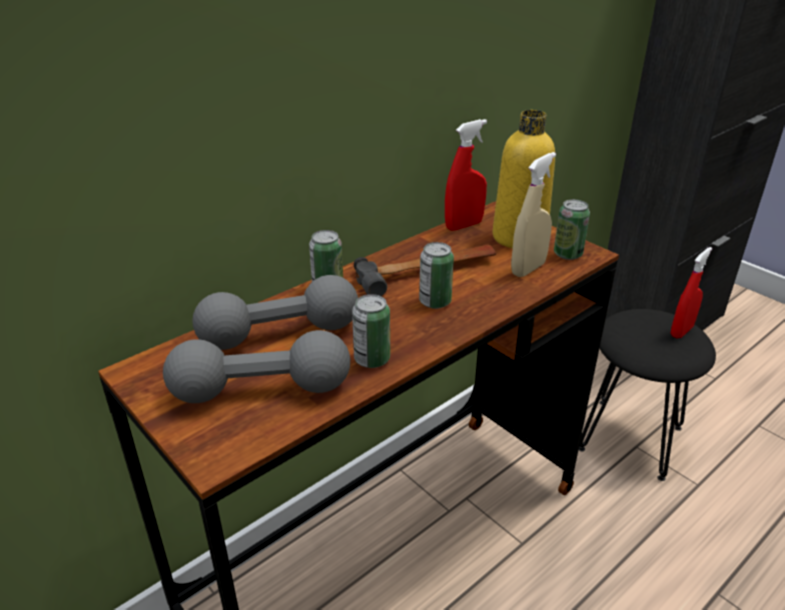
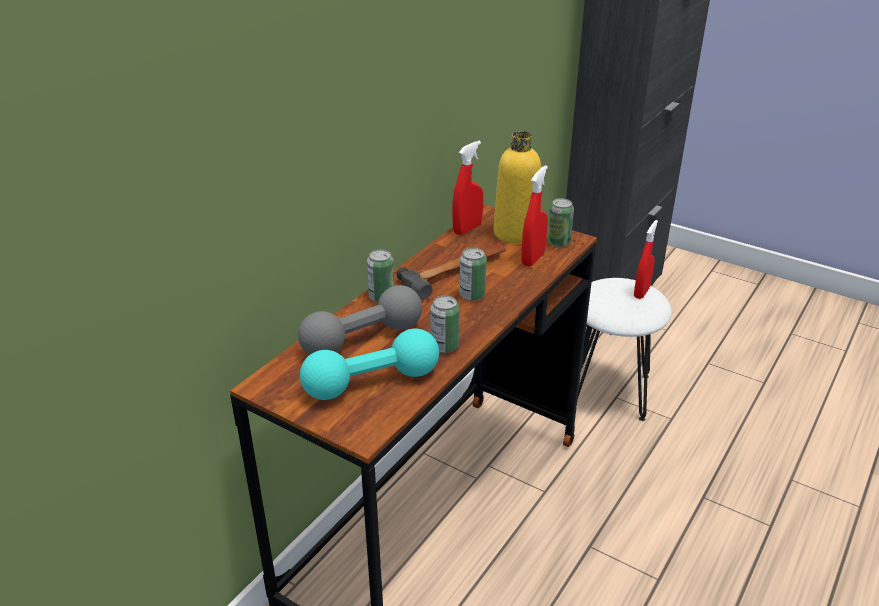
camera: 15 degrees left, 0 degrees up
grey dumbbell [163,330,350,403] -> turquoise dumbbell [300,328,439,400]
beige spray bottle [511,152,556,277] -> red spray bottle [521,165,548,267]
black stool [579,309,716,481] -> white stool [577,278,672,421]

